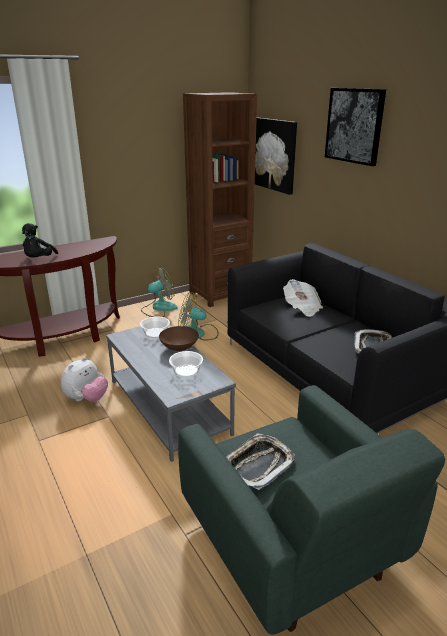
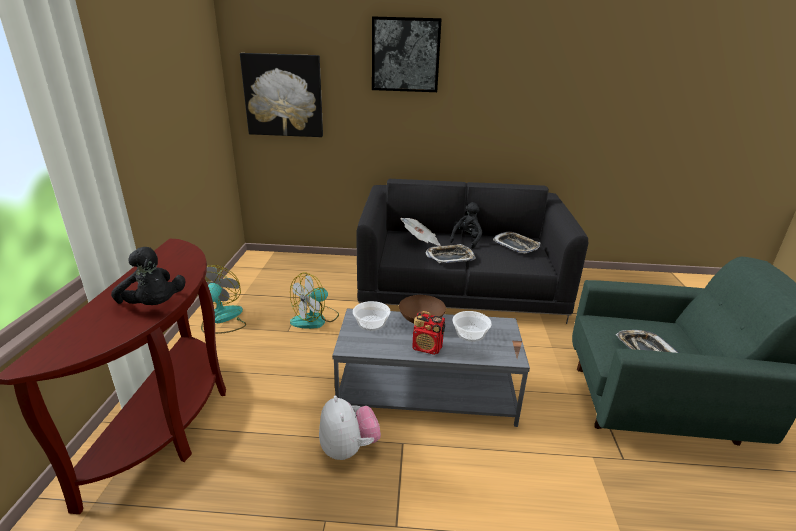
camera: 55 degrees left, 0 degrees up
brown bookcase [183,92,257,307] -> none
none -> radio [412,311,445,355]
none -> tray [425,244,476,263]
none -> black plush toy [450,202,483,248]

